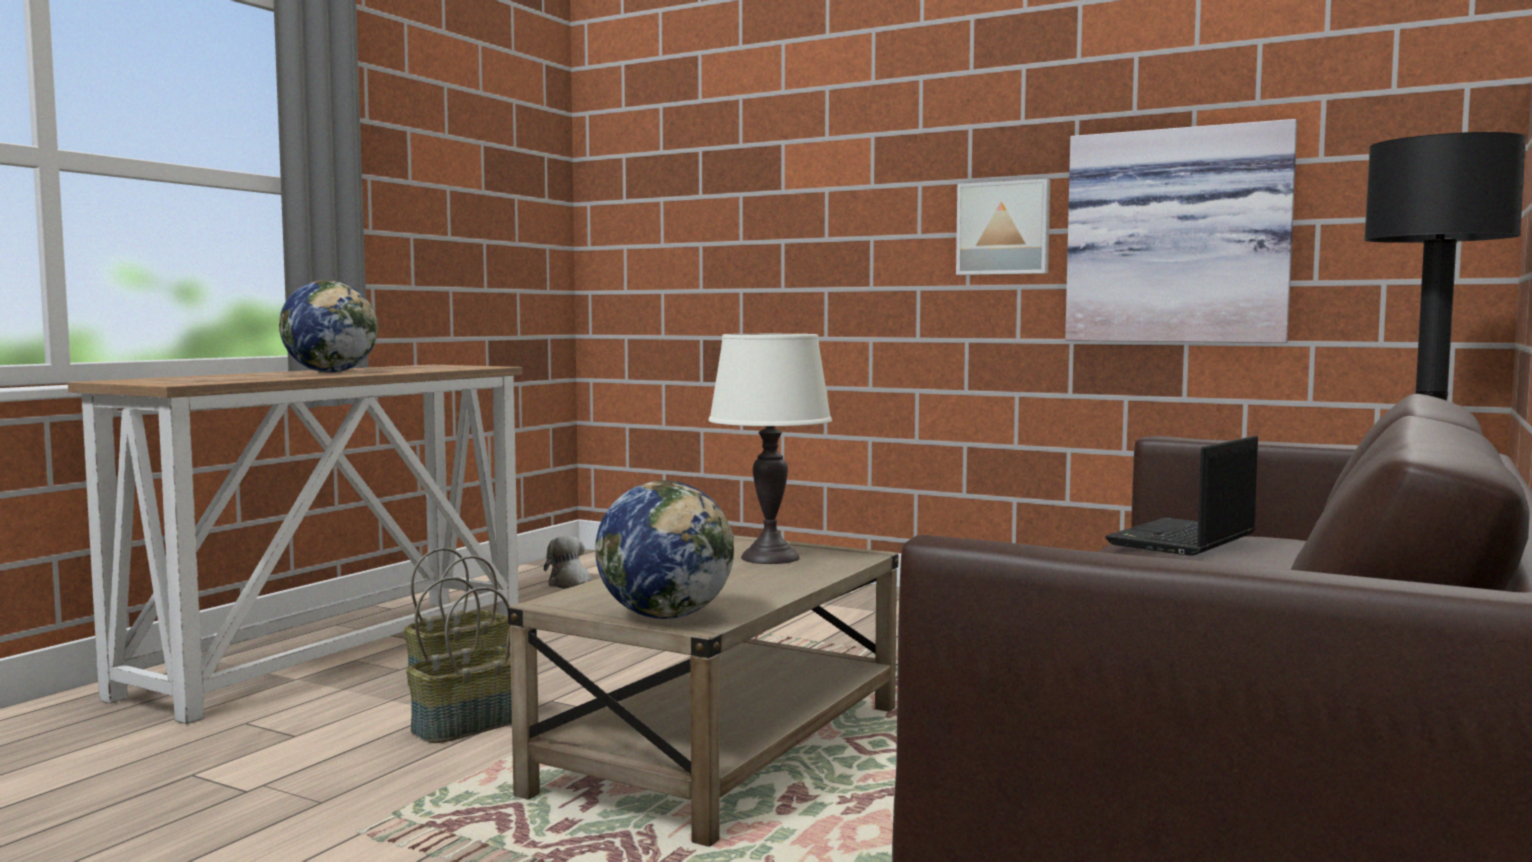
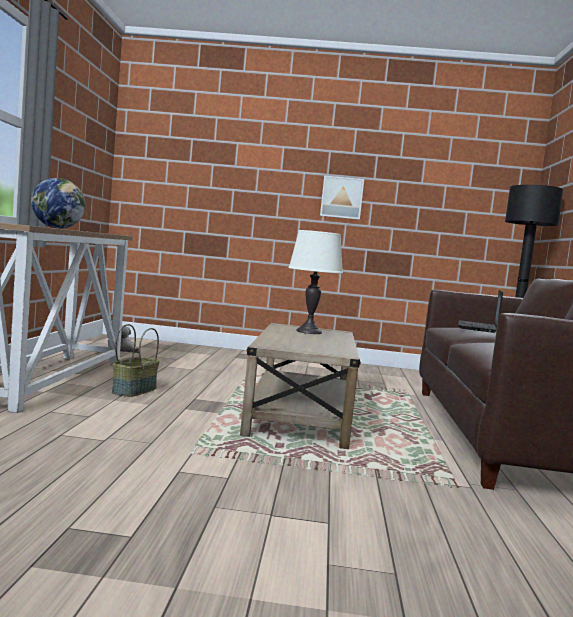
camera: 25 degrees left, 0 degrees up
basket [406,577,512,743] -> none
globe [595,480,734,619] -> none
picture [1065,119,1297,343] -> none

